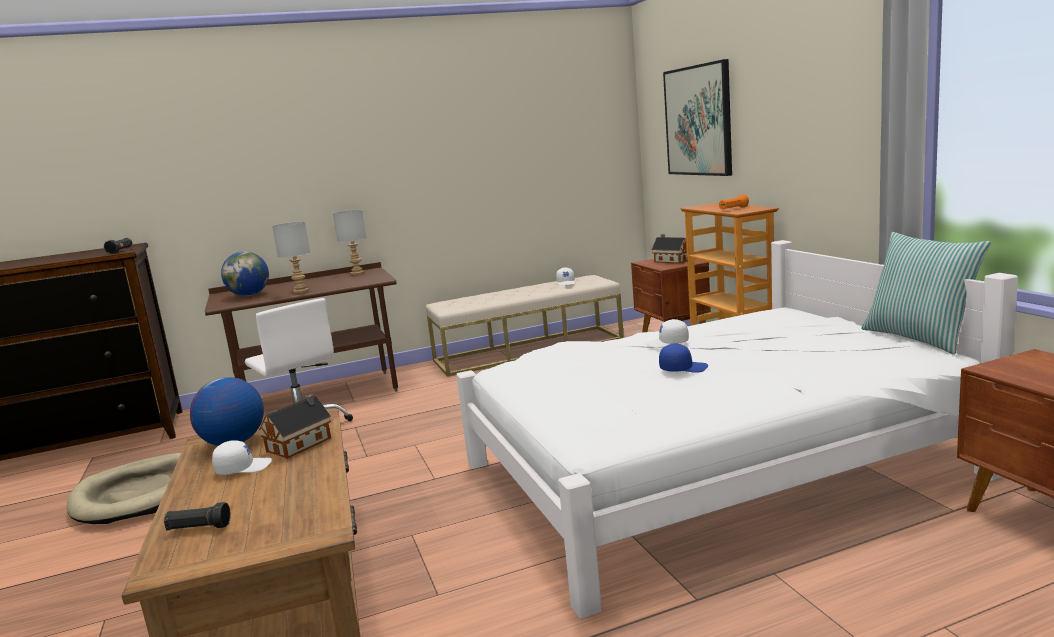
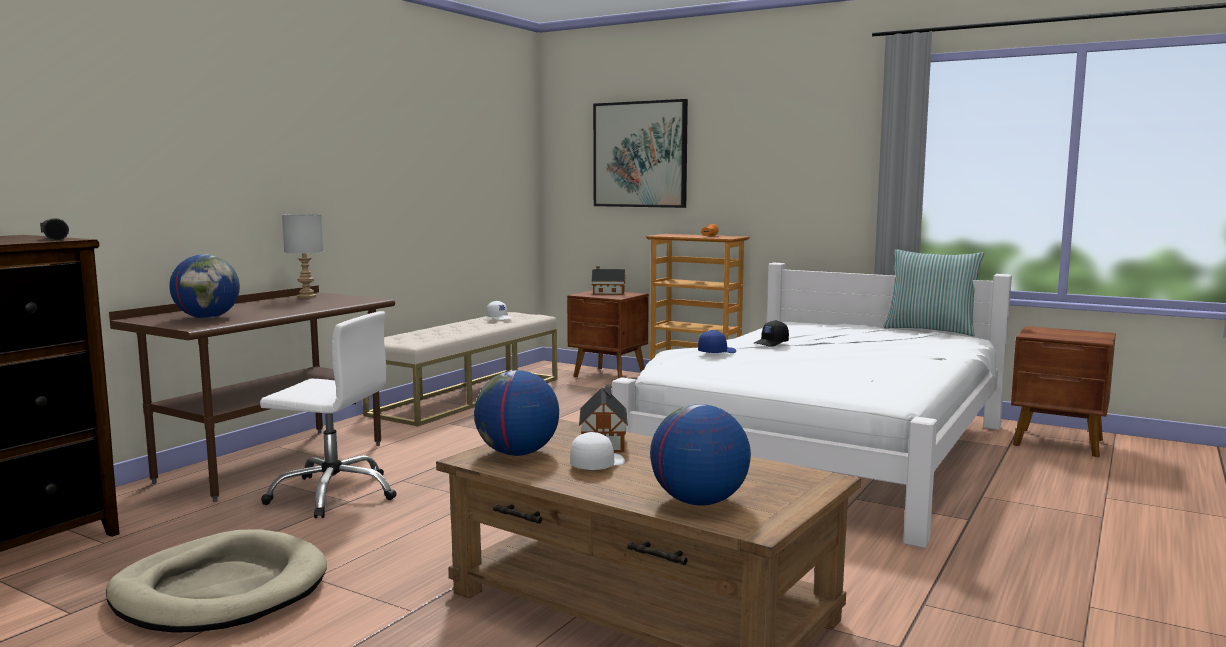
camera: 40 degrees left, 5 degrees down
black flashlight [164,502,231,530] -> globe [650,404,751,506]
grey table lamp [272,221,310,293] -> none
white cap [646,319,689,348] -> black cap [754,320,789,347]
blue cap [659,344,708,373] -> blue cap moved to [698,330,736,353]

